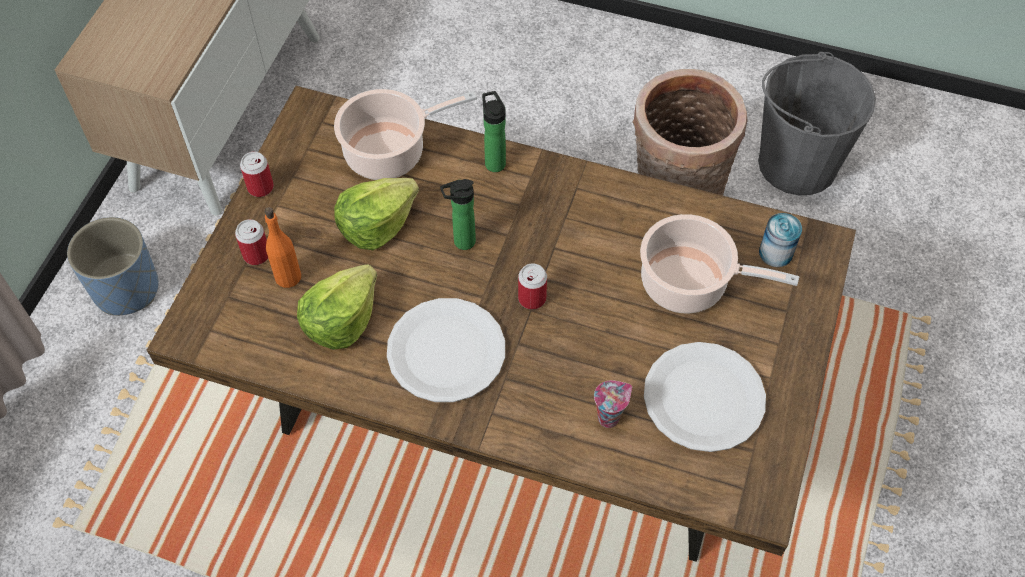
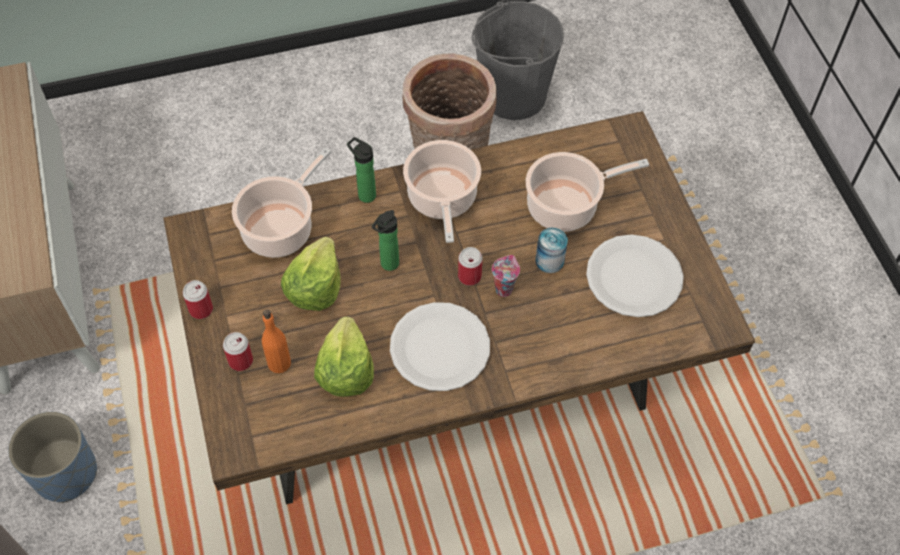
camera: 35 degrees left, 0 degrees up
cup [594,380,632,428] -> cup moved to [492,255,520,297]
can [759,213,802,267] -> can moved to [535,227,568,273]
none -> cooking pot [403,140,481,243]

